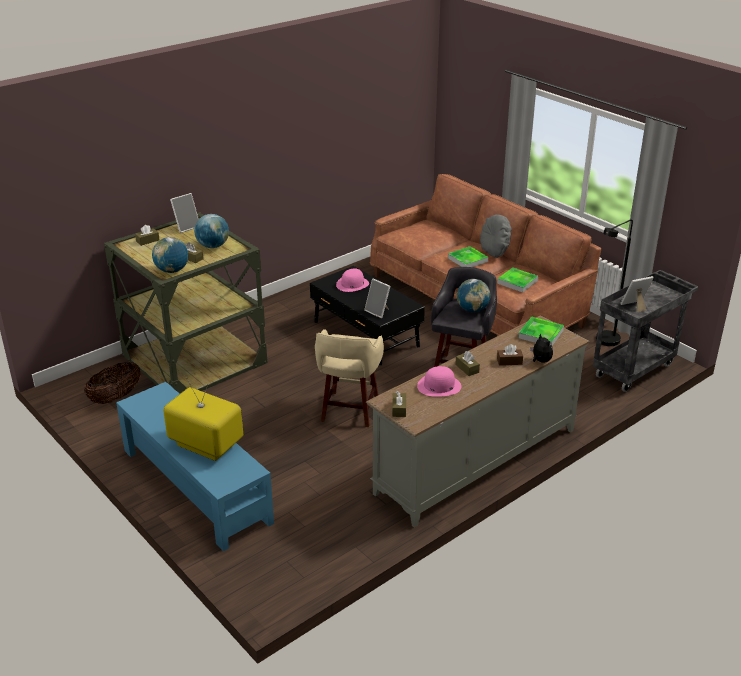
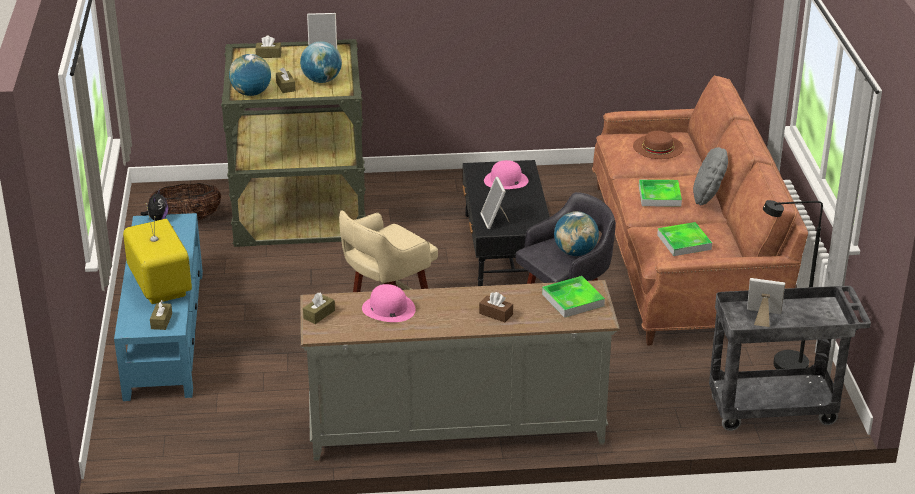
camera: 35 degrees right, 0 degrees up
brown tissue box [455,351,480,376] -> brown tissue box moved to [150,300,172,330]
plush toy [530,333,553,363] -> plush toy moved to [141,189,169,221]
none -> brown hat [633,131,684,159]

